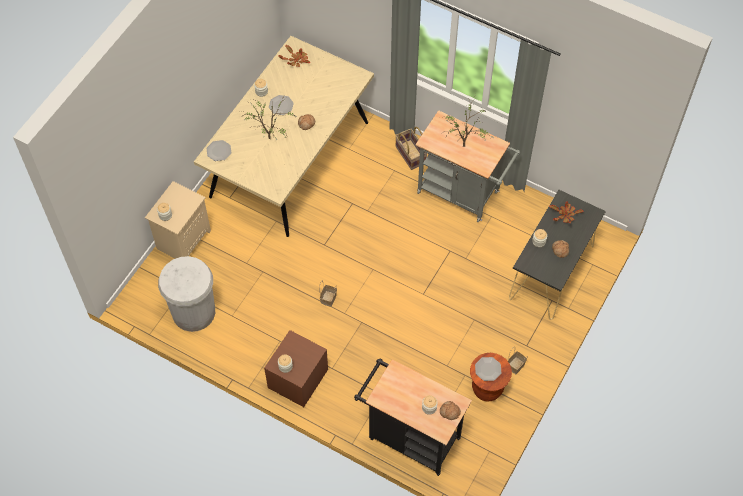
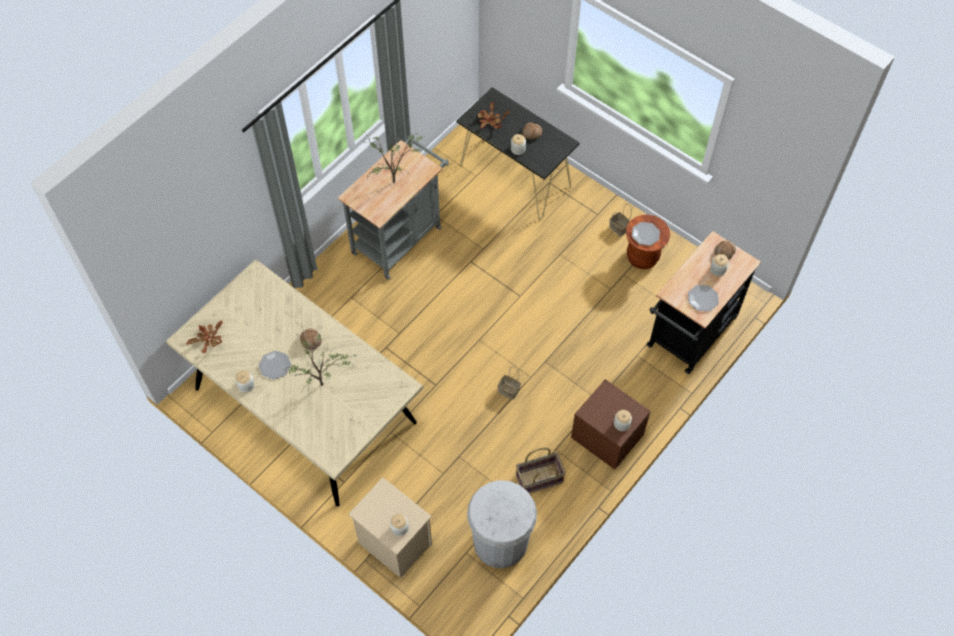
camera: 80 degrees left, 0 degrees up
plate [207,140,231,161] -> plate moved to [688,285,719,311]
basket [395,127,427,170] -> basket moved to [516,448,566,493]

